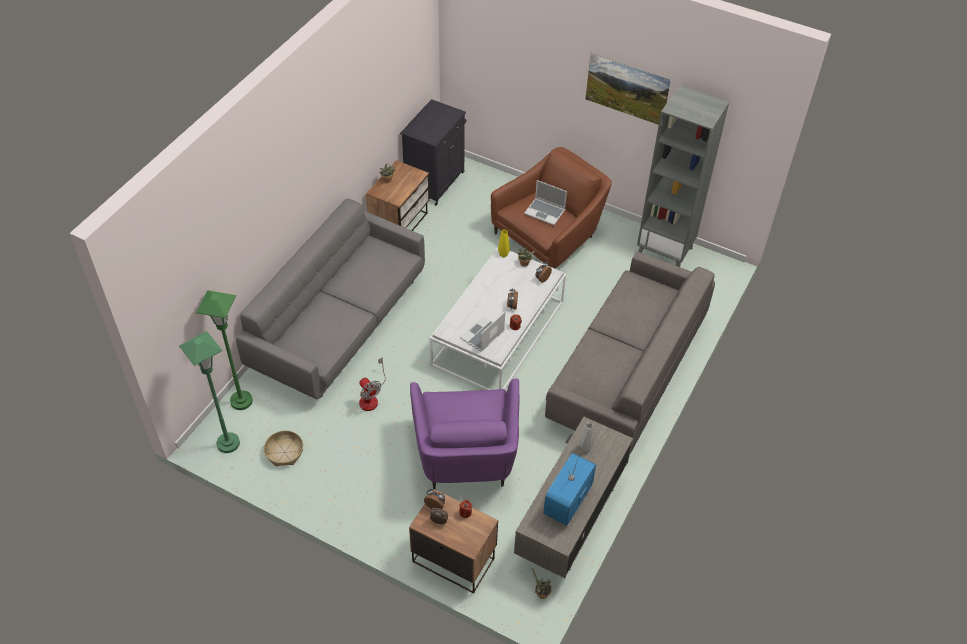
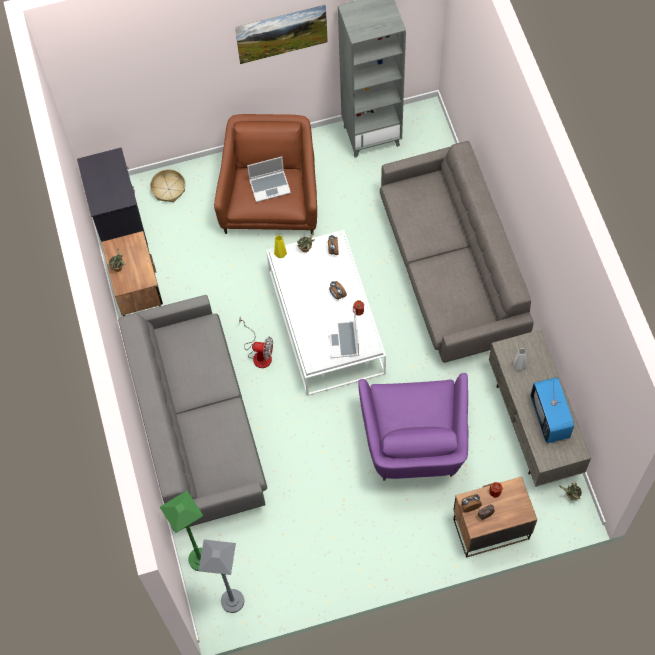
camera: 40 degrees left, 15 degrees up
green floor lamp [179,331,240,453] -> grey floor lamp [199,540,244,613]
basket [264,430,303,466] -> basket moved to [150,169,185,202]
fan [359,358,386,411] -> fan moved to [239,317,273,368]
purple armchair [410,378,520,489] -> purple armchair turned 45 degrees clockwise [358,373,469,481]

